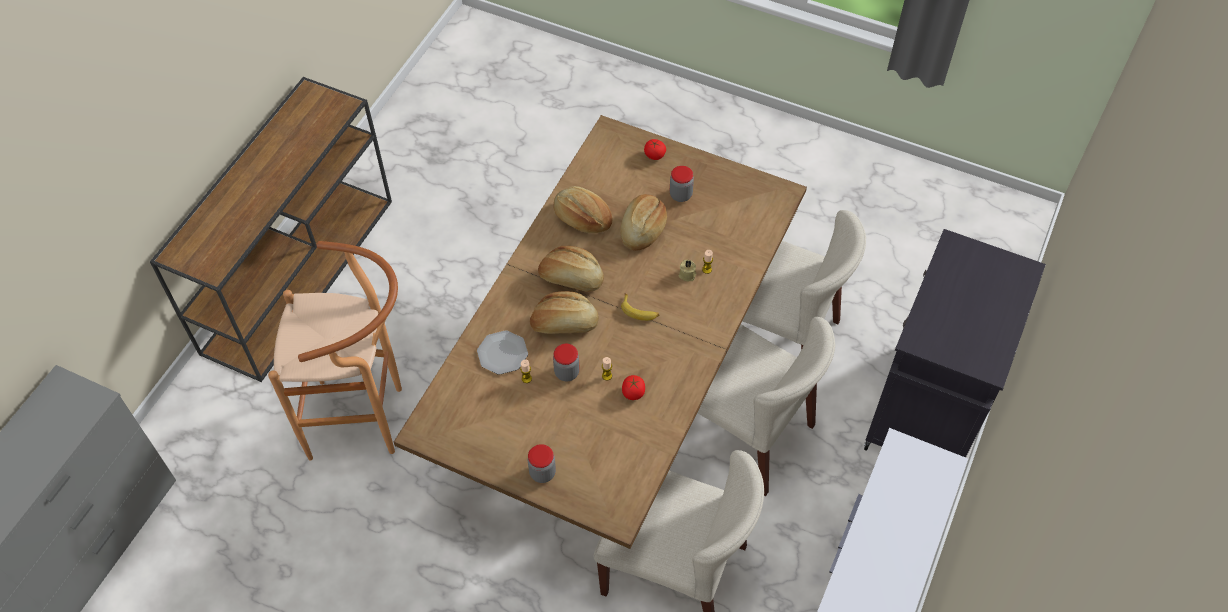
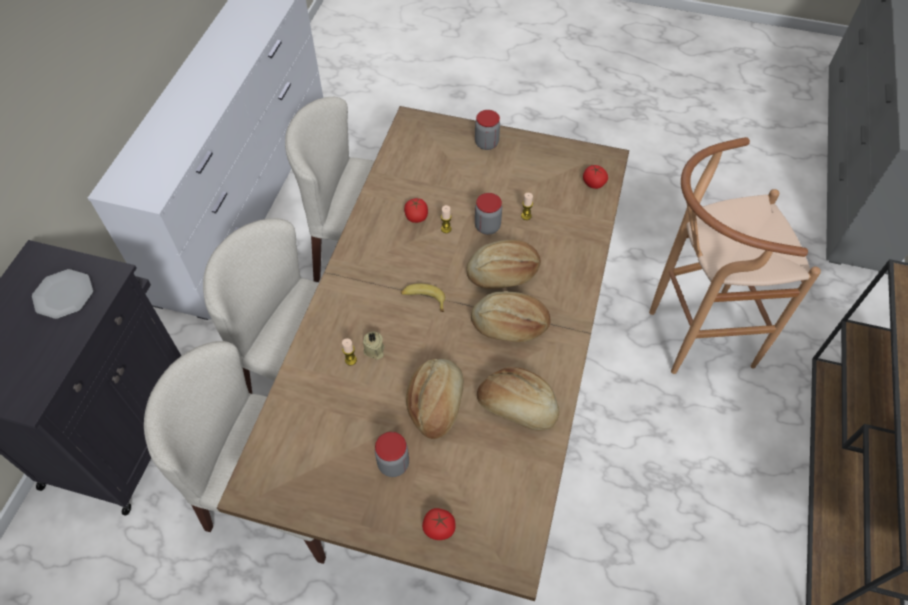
camera: 170 degrees right, 0 degrees up
plate [477,330,528,375] -> plate moved to [32,269,93,319]
none -> tomato [583,165,608,189]

